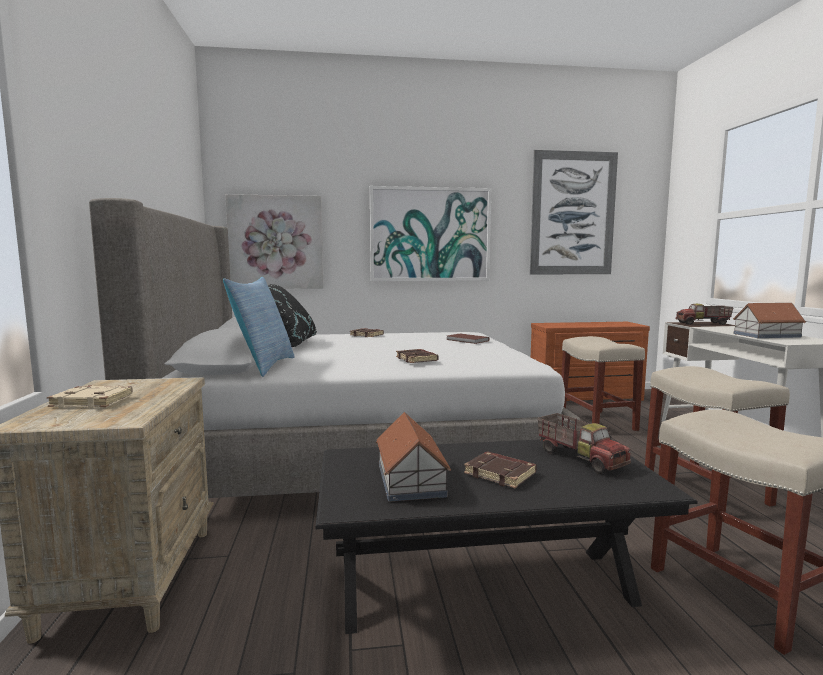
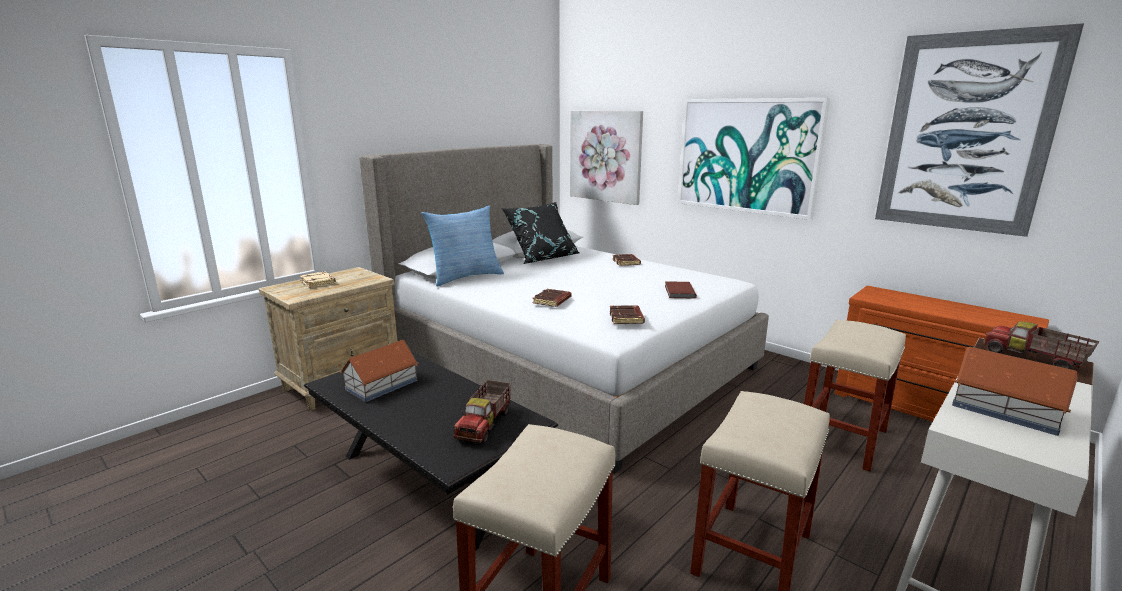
camera: 50 degrees right, 10 degrees up
brown book [464,452,537,488] -> brown book moved to [610,305,645,324]

